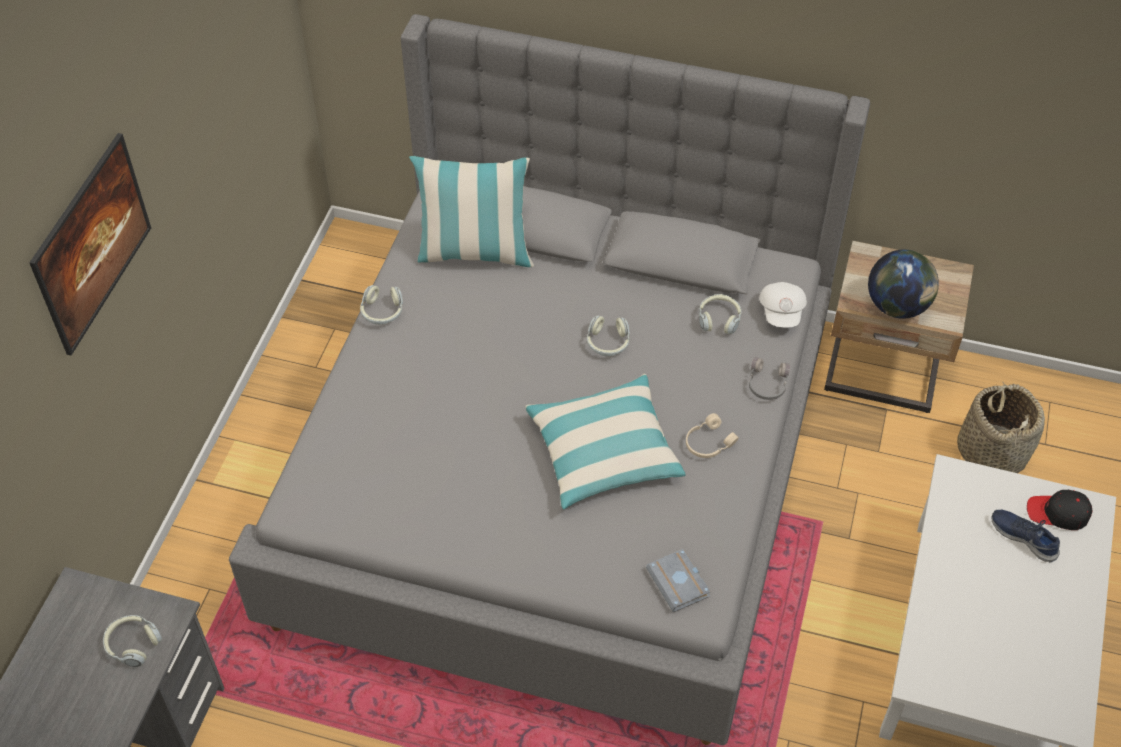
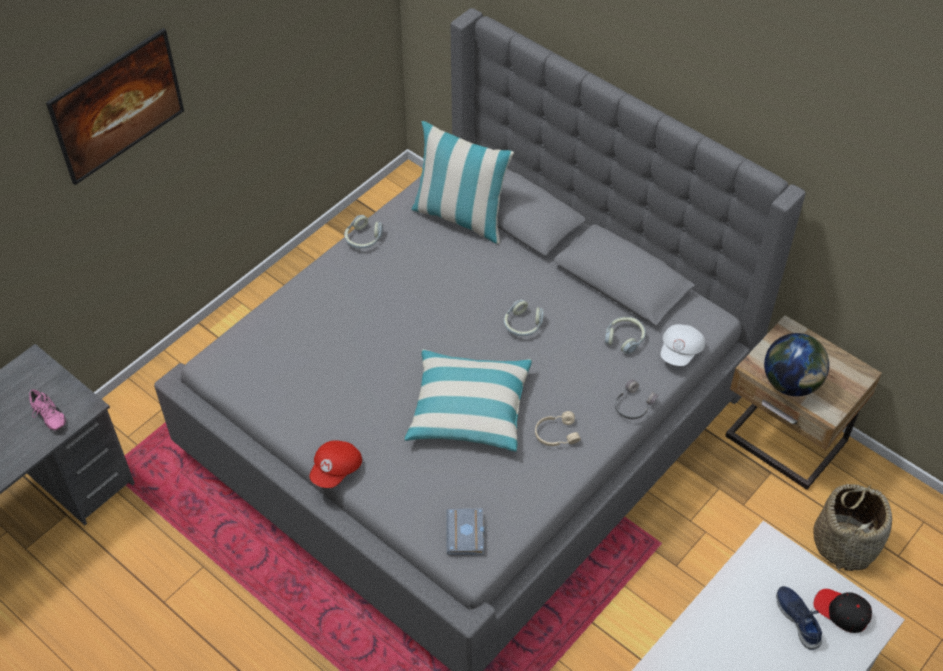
camera: 25 degrees right, 0 degrees up
headphones [103,615,162,667] -> pink shoe [29,389,66,431]
none -> red cap [310,440,362,488]

